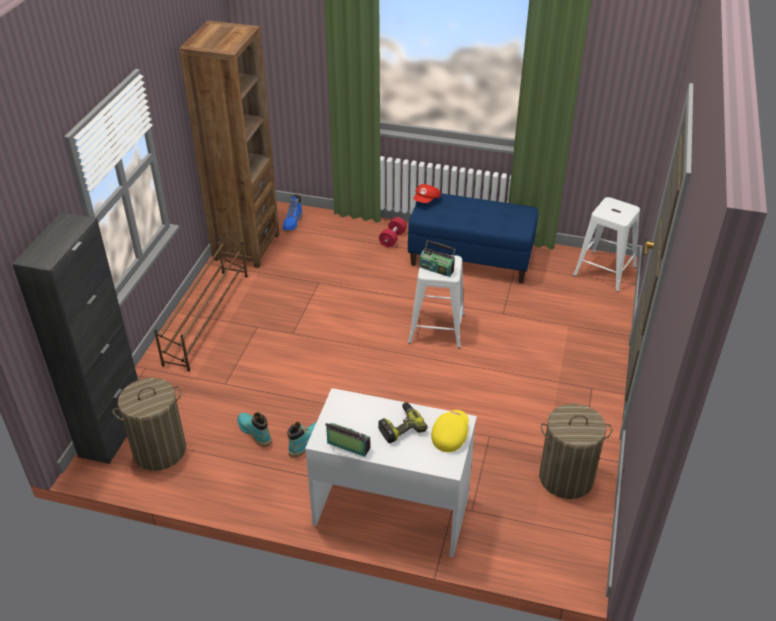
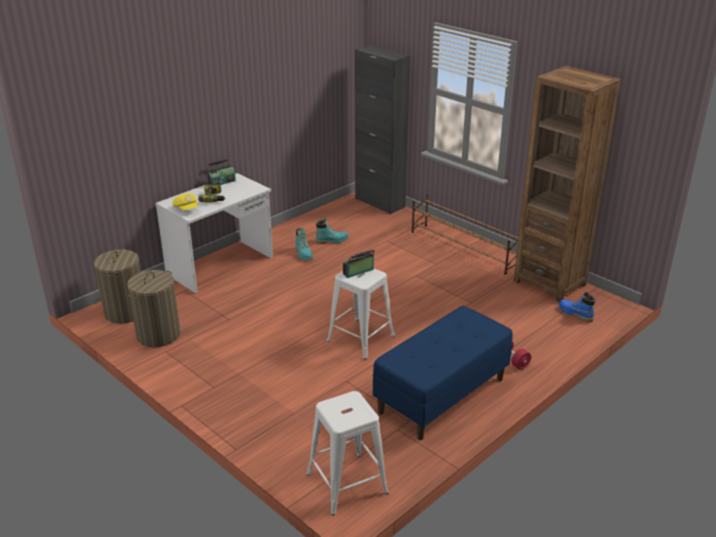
camera: 120 degrees right, 10 degrees down
laundry basket [113,378,186,471] -> laundry basket moved to [94,249,141,324]
red cap [413,184,441,203] -> none

